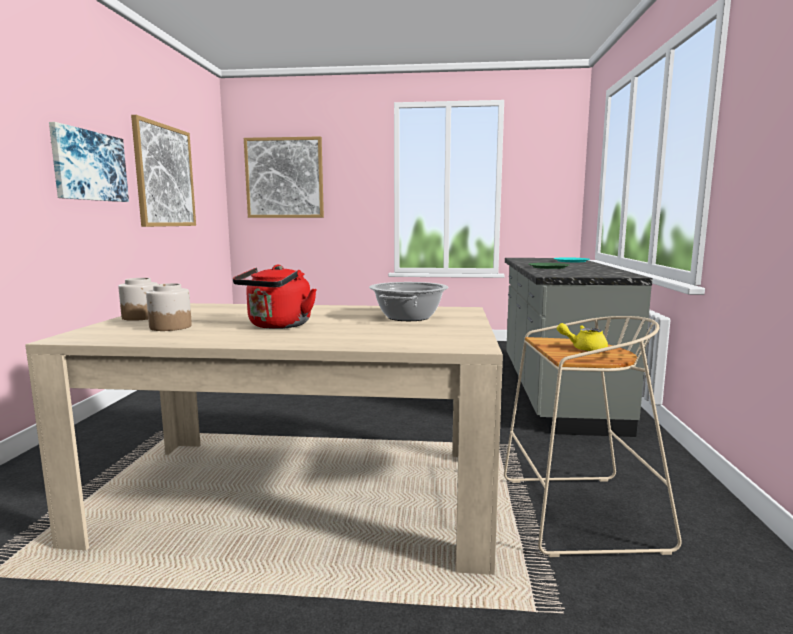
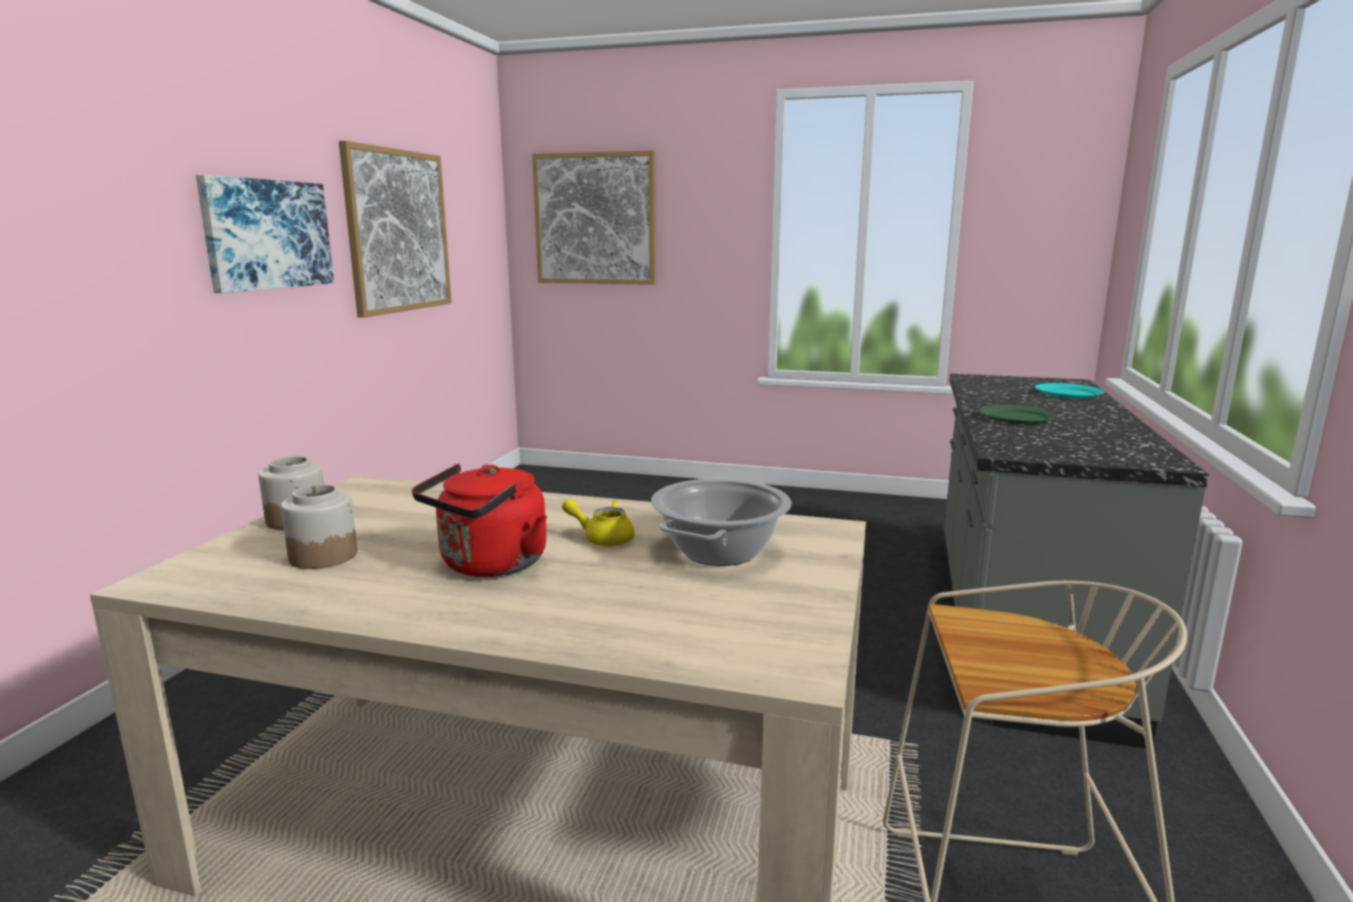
camera: 10 degrees right, 5 degrees up
yellow teapot [557,323,608,351] -> yellow teapot moved to [562,498,635,546]

